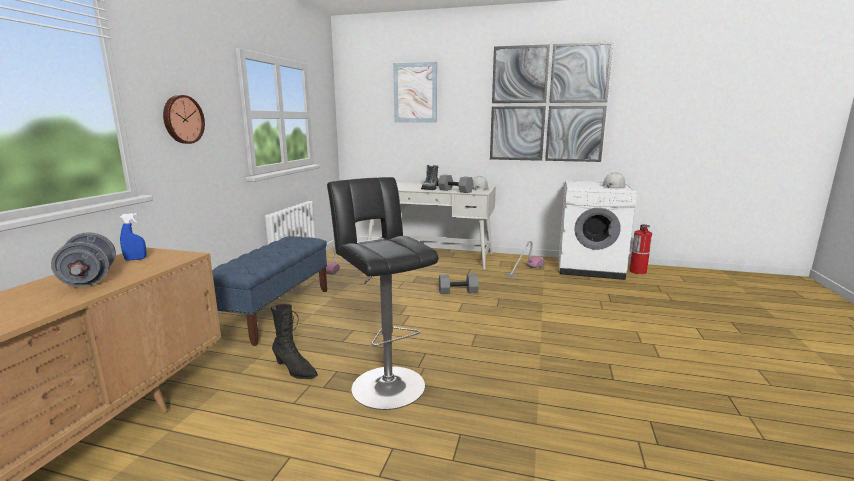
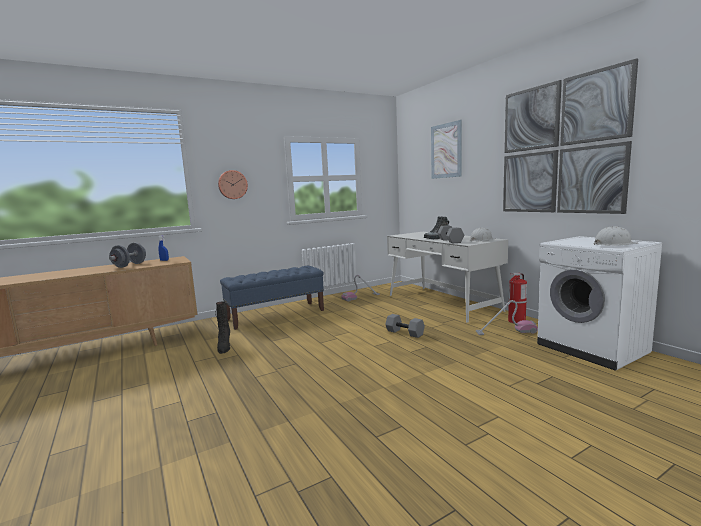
camera: 45 degrees right, 5 degrees down
black stool [327,177,439,410] -> none
fire extinguisher [629,224,652,274] -> fire extinguisher moved to [508,273,527,323]

